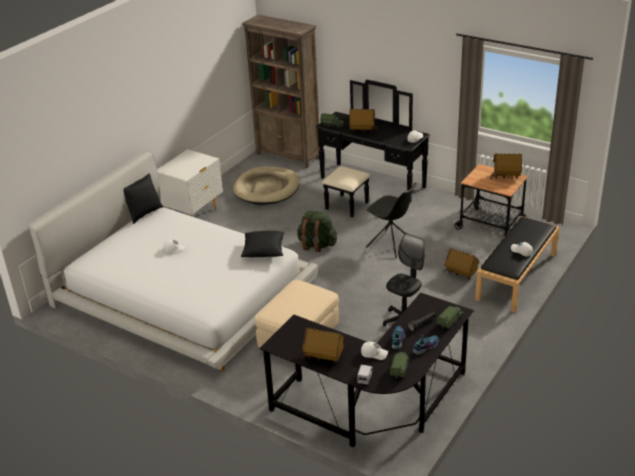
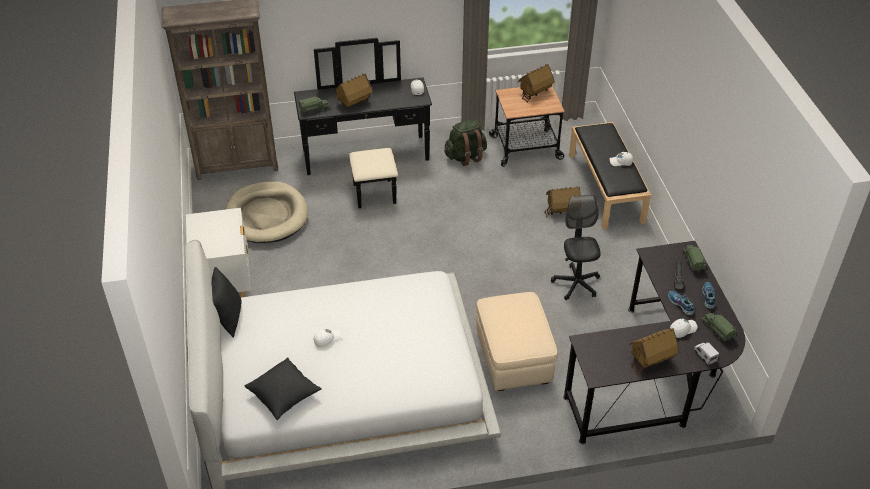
camera: 45 degrees left, 10 degrees up
black pillow [241,231,285,257] -> black pillow moved to [245,357,322,420]
green backpack [297,211,337,252] -> green backpack moved to [444,120,487,166]
black chair [366,183,417,258] -> none

